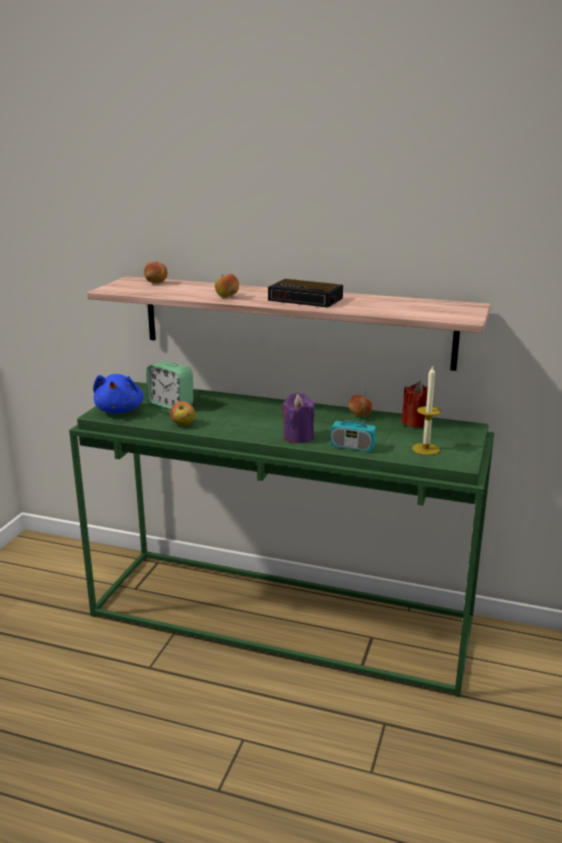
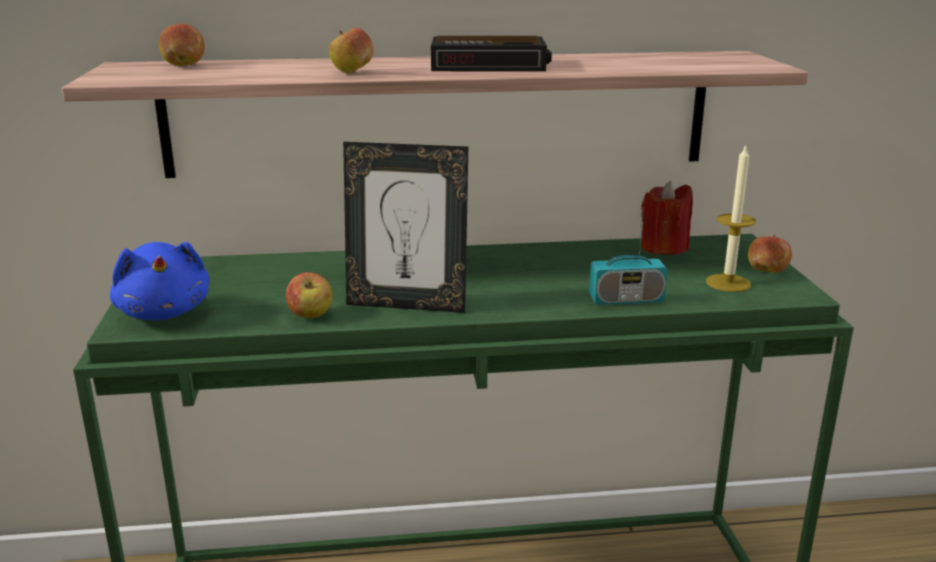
camera: 25 degrees left, 0 degrees up
alarm clock [146,361,193,409] -> none
purple candle [282,393,314,443] -> none
apple [349,395,372,417] -> apple moved to [748,235,792,273]
none -> picture frame [343,142,468,313]

